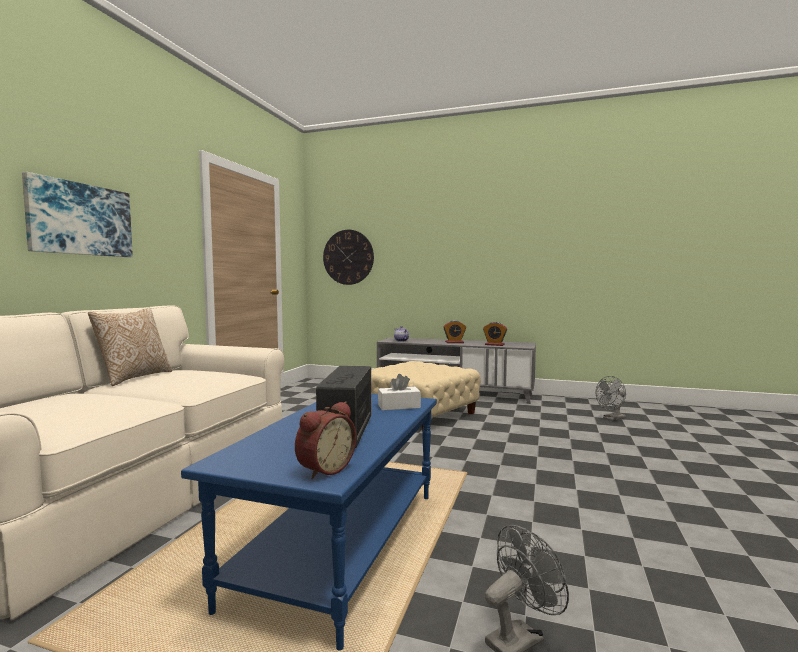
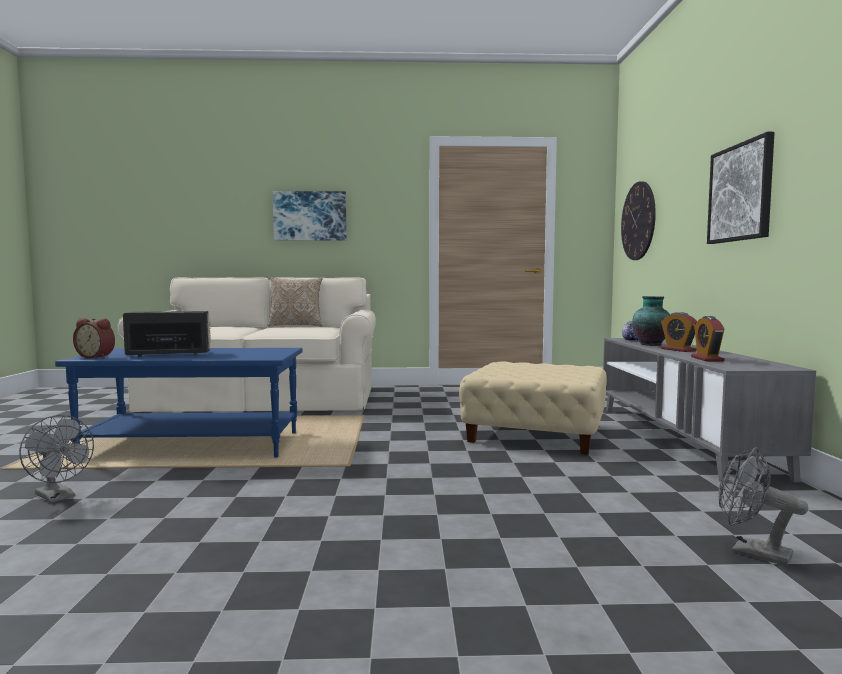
camera: 70 degrees right, 0 degrees up
white tissue box [378,374,421,411] -> none
none -> vase [632,296,670,346]
none -> picture [707,132,775,244]

